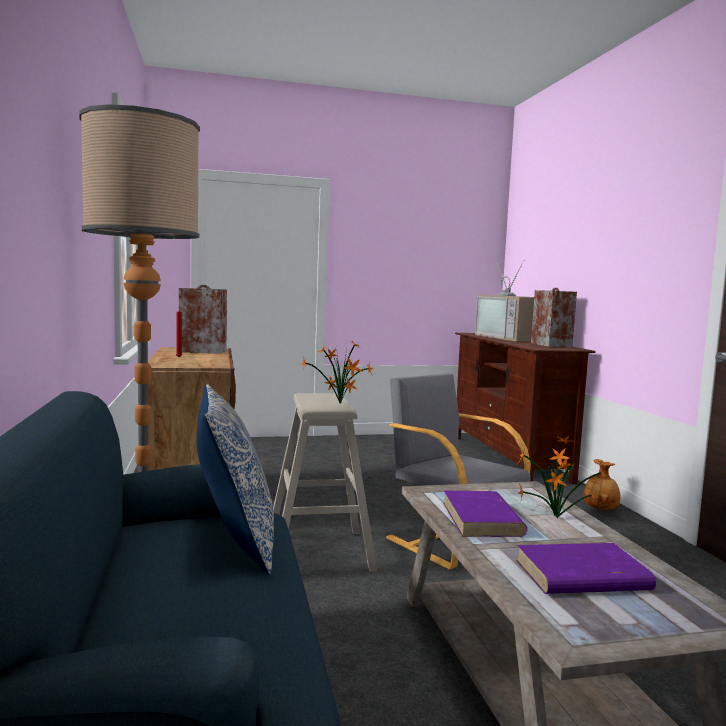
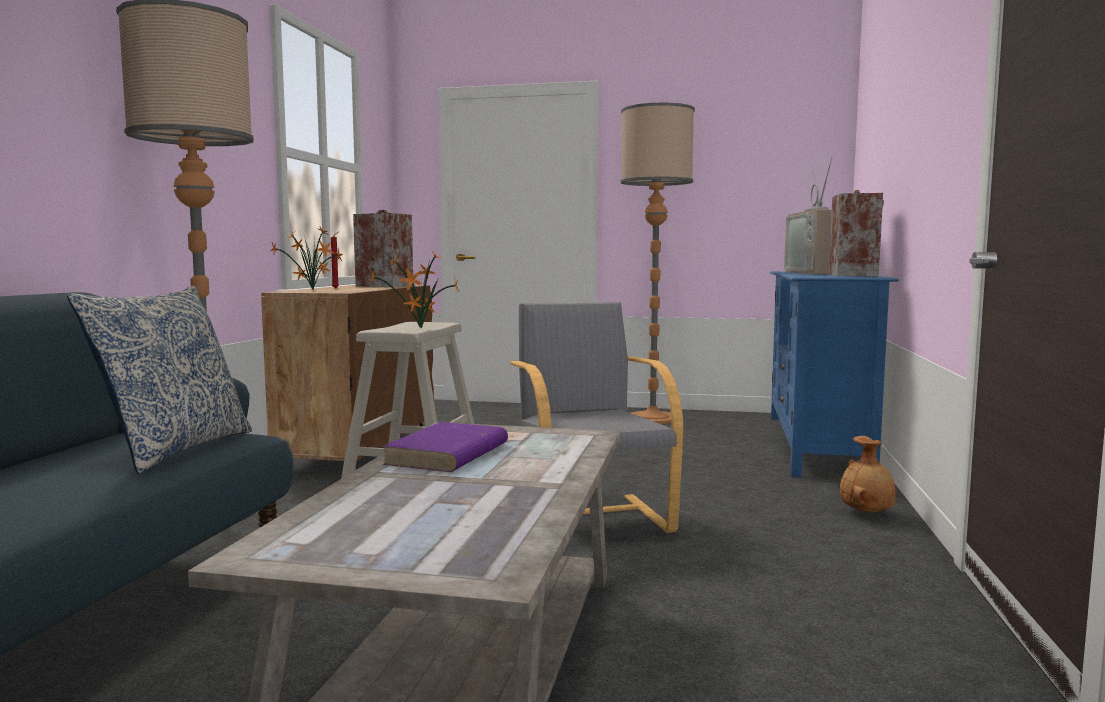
camera: 25 degrees right, 0 degrees up
brown tv stand [455,333,596,485] -> blue tv stand [770,271,899,477]
purple book [516,543,656,594] -> none
potted plant [518,436,607,518] -> potted plant moved to [270,227,343,289]
none -> floor lamp [621,102,695,424]

